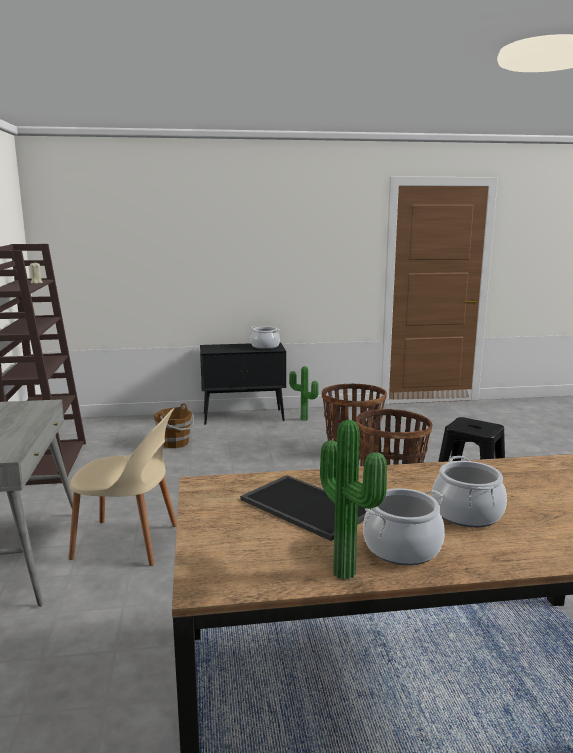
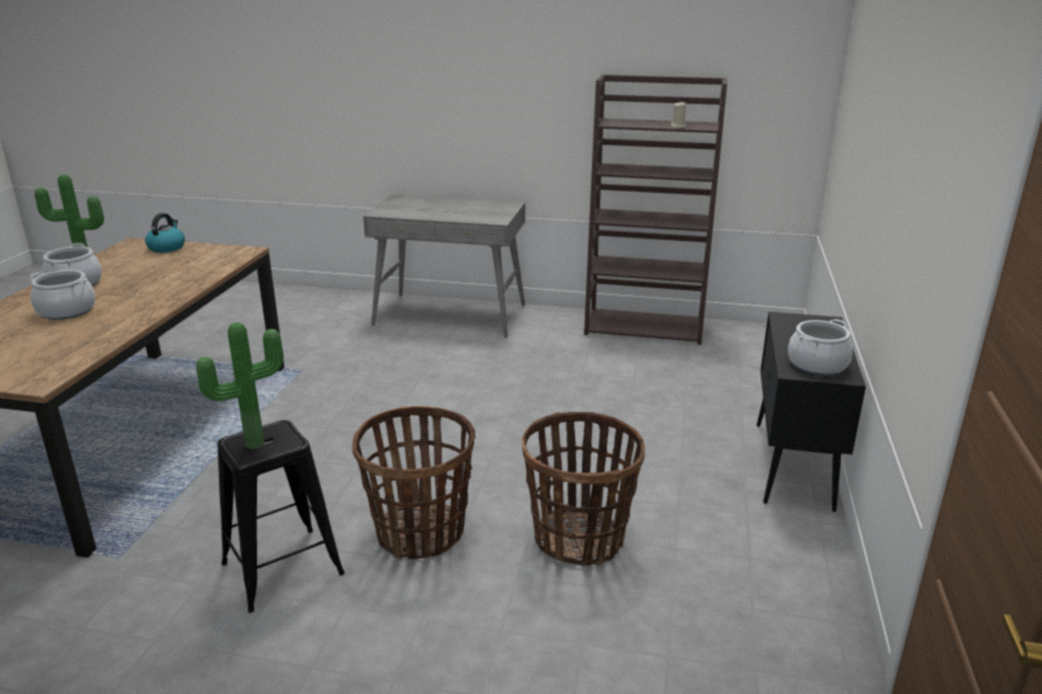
camera: 110 degrees right, 10 degrees up
beige chair [69,408,177,566] -> none
brown bucket [154,404,194,448] -> none
tray [240,475,366,541] -> none
potted plant [289,366,319,421] -> potted plant moved to [196,322,284,449]
none -> kettle [145,213,185,253]

